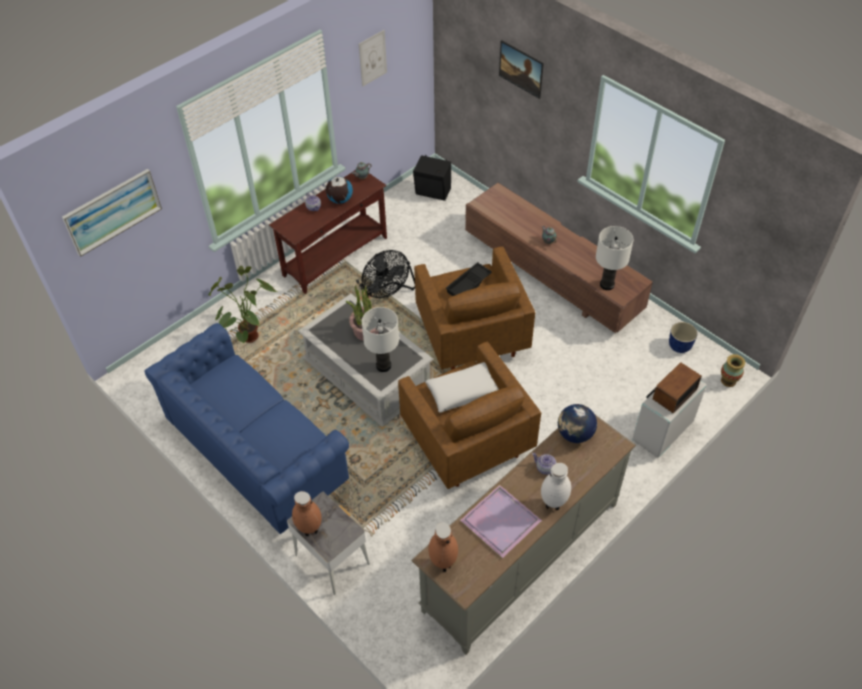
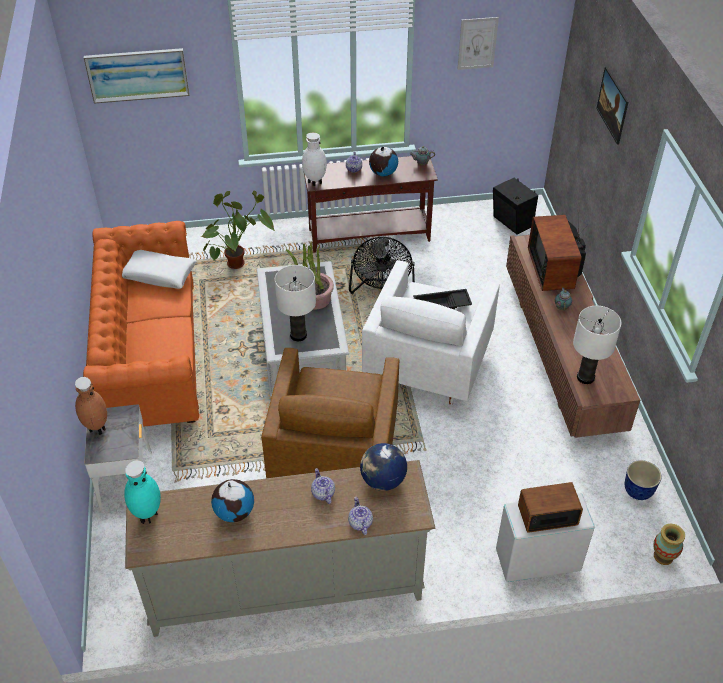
camera: 35 degrees right, 5 degrees down
blue sofa [144,323,349,534] -> orange sofa [83,221,199,427]
brown armchair [414,246,535,370] -> white armchair [362,260,500,405]
white pillow [425,362,499,413] -> white pillow moved to [122,250,197,289]
brown vase [428,522,458,572] -> turquoise vase [124,460,161,524]
purple tray [460,485,542,558] -> globe [211,479,254,522]
white vase [541,463,571,511] -> white vase moved to [302,133,327,186]
none -> teapot [348,497,373,535]
none -> television [528,207,588,291]

